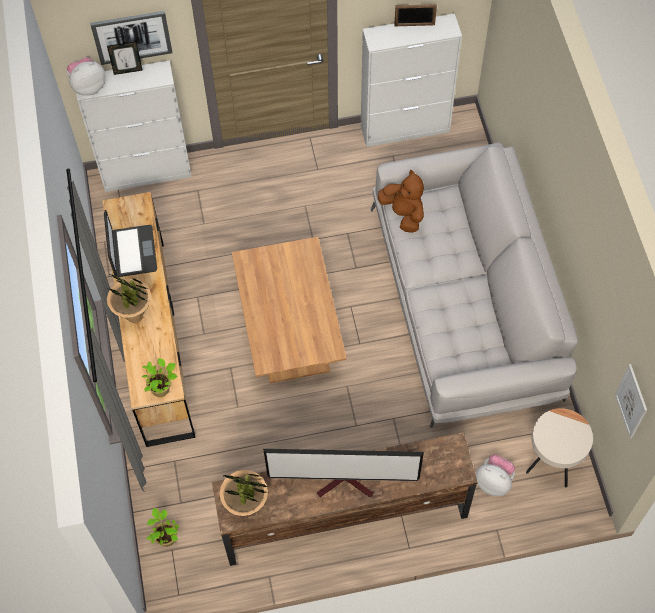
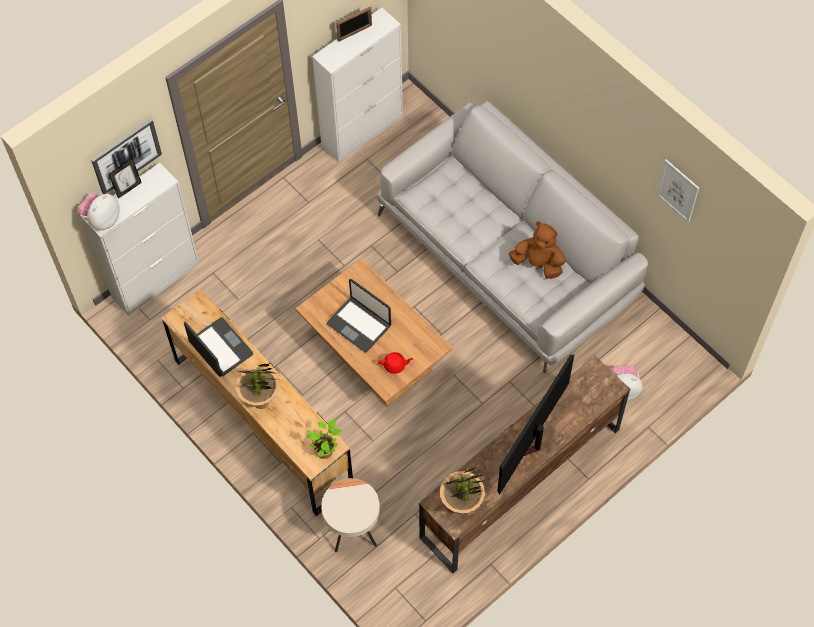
camera: 30 degrees left, 0 degrees up
potted plant [147,508,179,547] -> none
television [263,449,424,498] -> television turned 150 degrees clockwise [498,355,574,495]
brown plush toy [378,170,424,233] -> brown plush toy moved to [509,222,565,279]
beige side table [526,408,593,487] -> beige side table moved to [321,478,380,552]
picture [615,364,647,438] -> picture moved to [656,159,699,223]
none -> laptop [327,279,391,352]
none -> red teapot [378,352,413,374]

